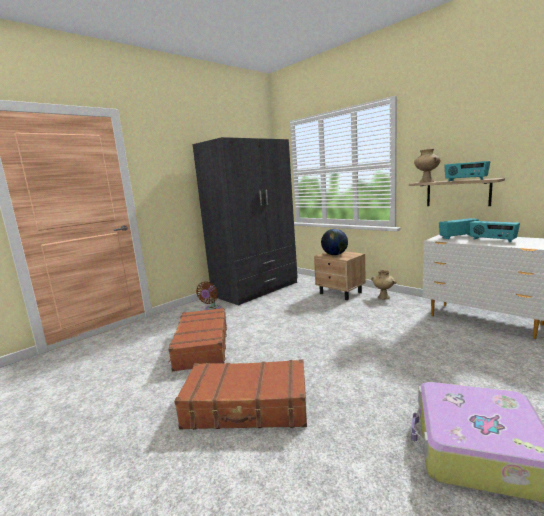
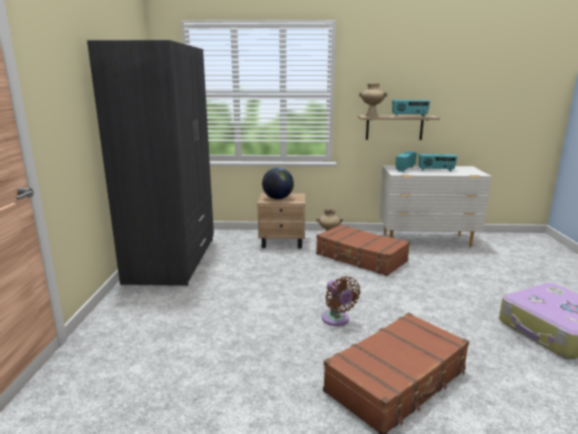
camera: 45 degrees left, 5 degrees up
brown suitcase [168,308,227,372] -> brown suitcase moved to [316,224,410,276]
brown fan [196,281,221,310] -> brown fan moved to [322,276,360,326]

